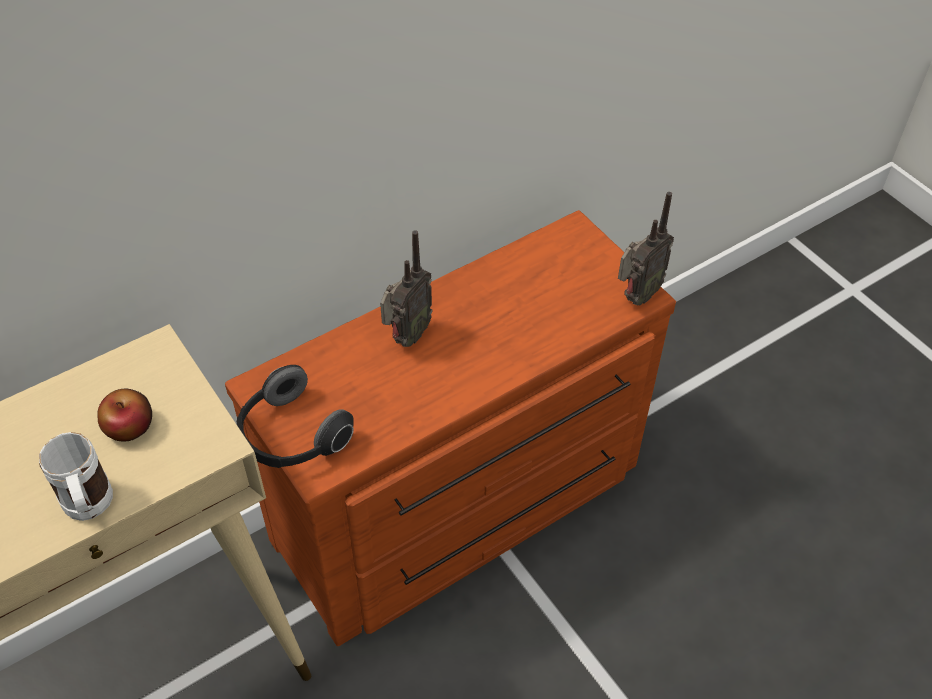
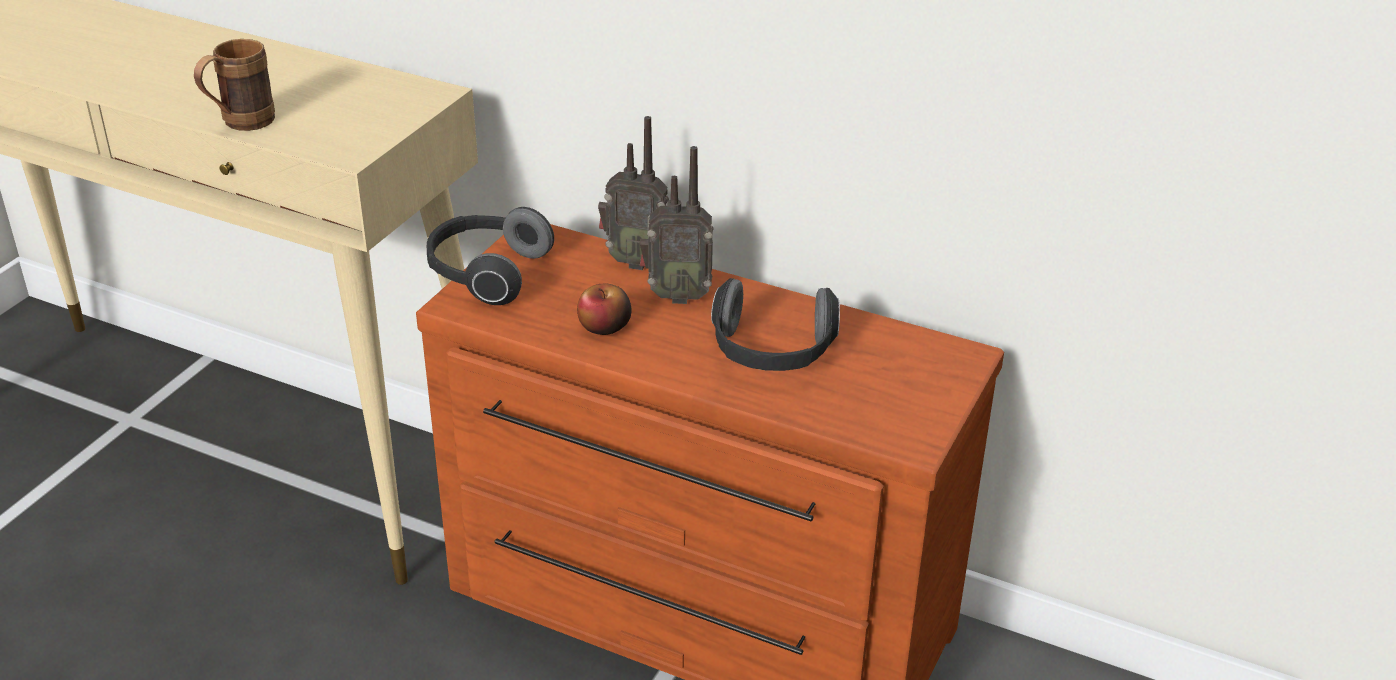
camera: 60 degrees right, 15 degrees down
white mug [39,432,113,521] -> brown mug [194,39,275,131]
apple [97,389,152,441] -> apple moved to [577,284,632,335]
radio [618,192,674,306] -> radio moved to [598,116,669,270]
none -> headphones [711,278,840,371]

